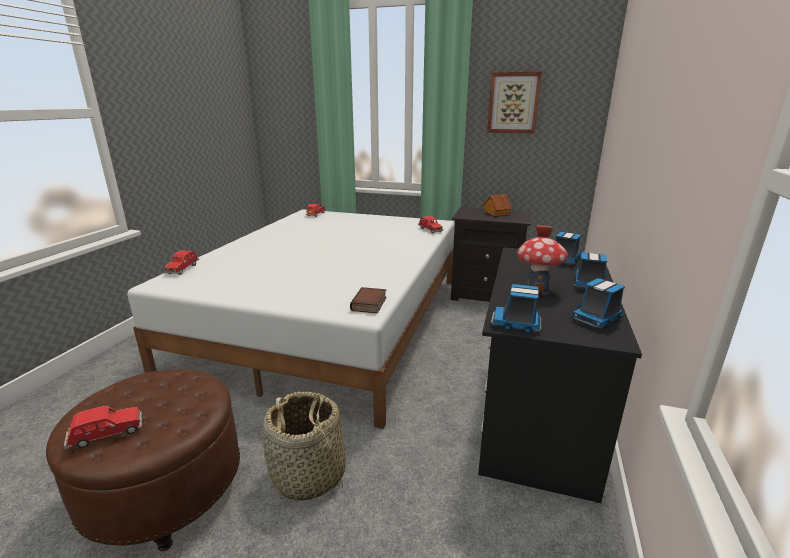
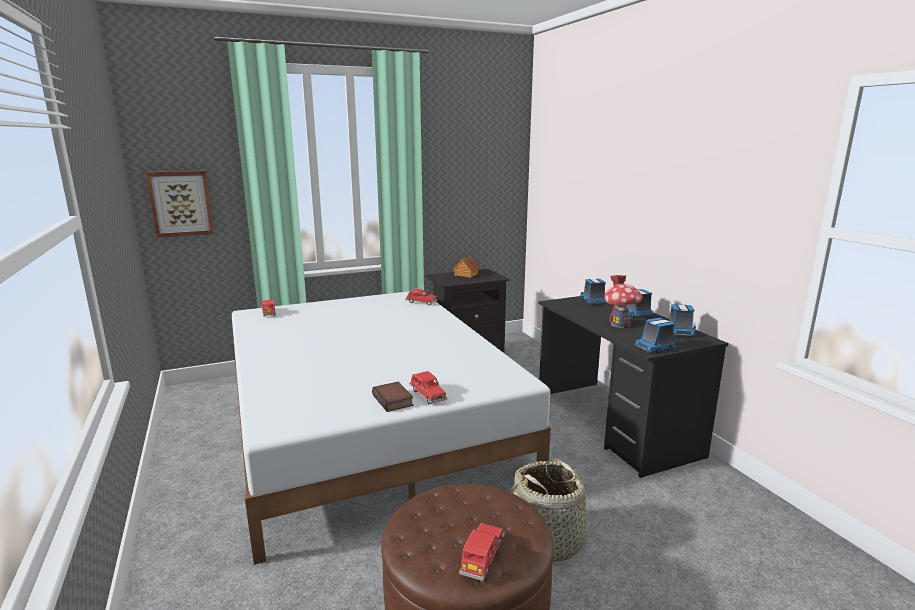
camera: 40 degrees left, 5 degrees down
red toy car [164,251,199,275] -> red toy car moved to [409,371,447,404]
book [350,287,386,313] -> book moved to [372,382,413,412]
picture [487,71,542,134] -> picture moved to [145,171,214,238]

